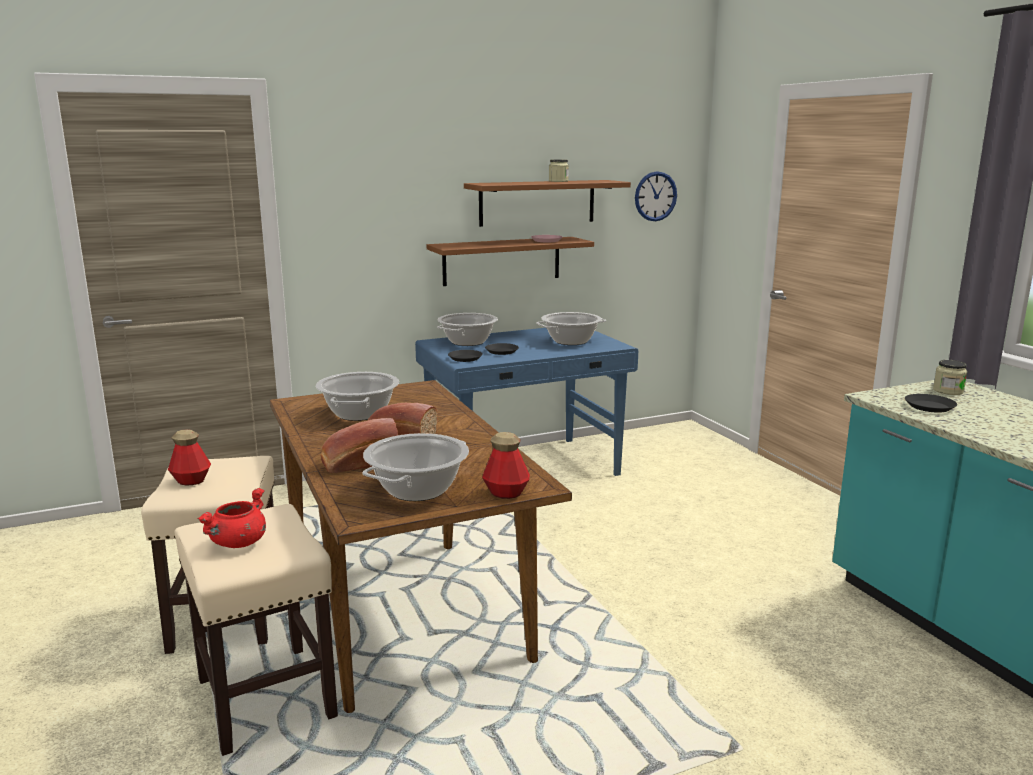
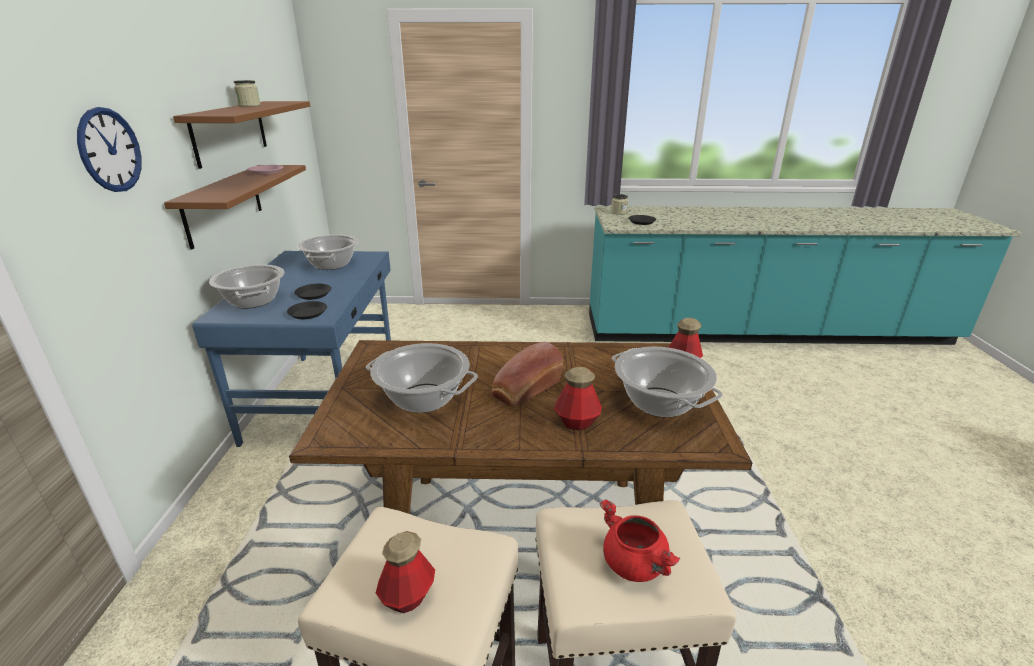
camera: 65 degrees left, 10 degrees up
bread [321,418,398,473] -> bottle [554,367,602,430]
wall clock [635,171,677,221] -> wall clock moved to [77,107,142,192]

